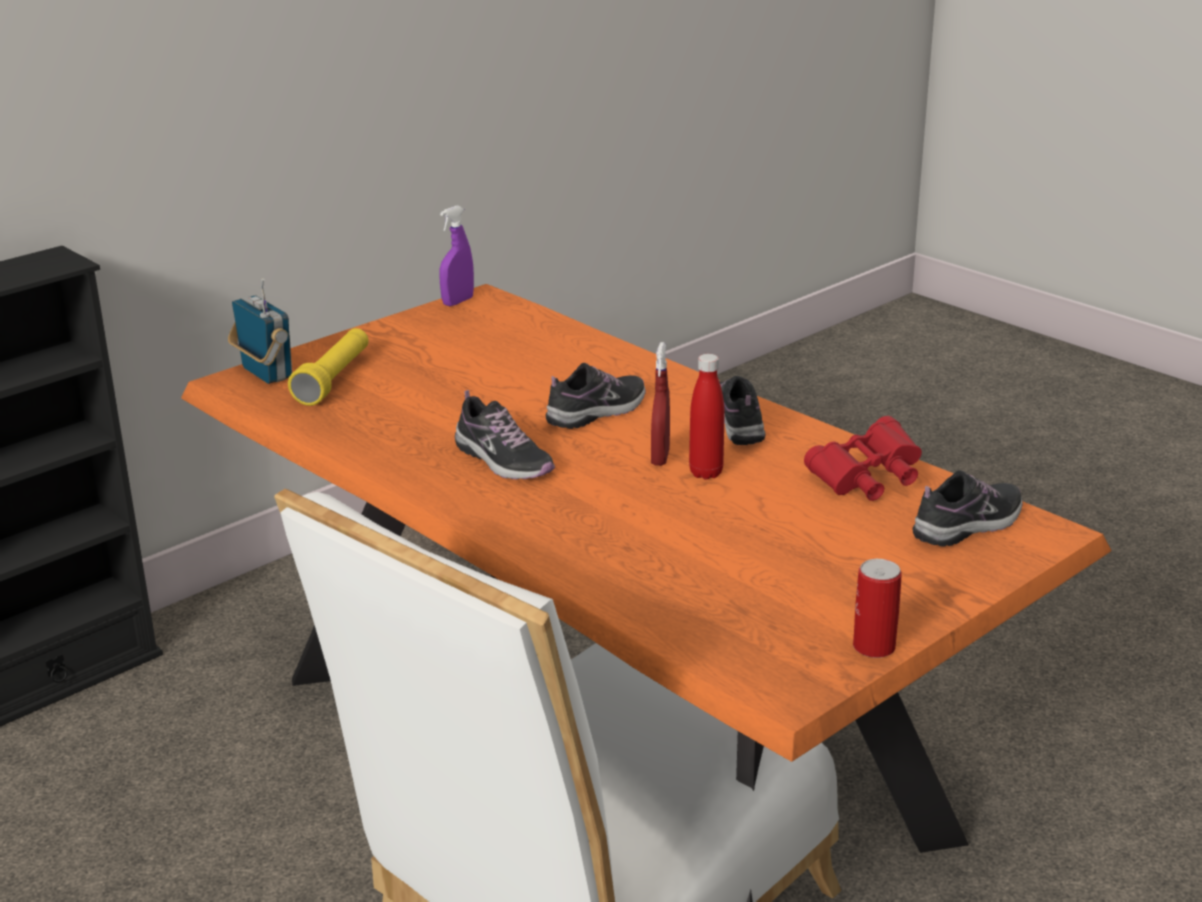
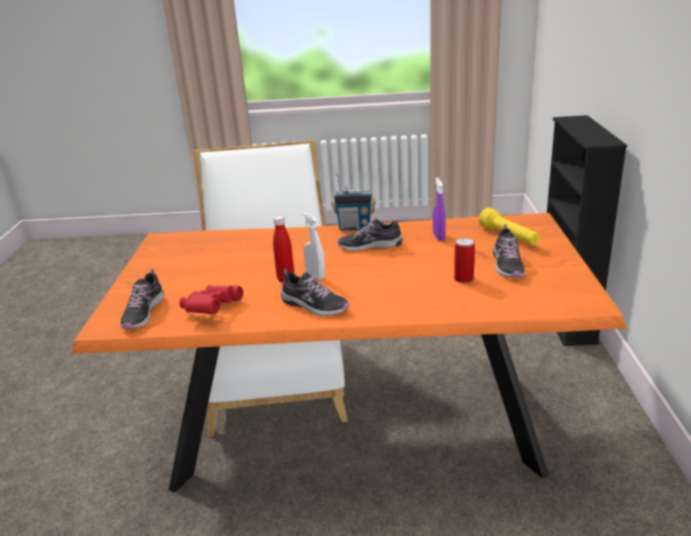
camera: 135 degrees right, 0 degrees up
radio [228,278,292,384] -> radio moved to [331,172,375,231]
purple spray bottle [439,206,474,306] -> purple spray bottle moved to [433,178,446,241]
shoe [546,363,646,429] -> shoe moved to [493,224,525,277]
red spray bottle [651,342,670,466] -> white spray bottle [303,213,325,280]
can [853,559,902,658] -> can moved to [454,238,475,283]

